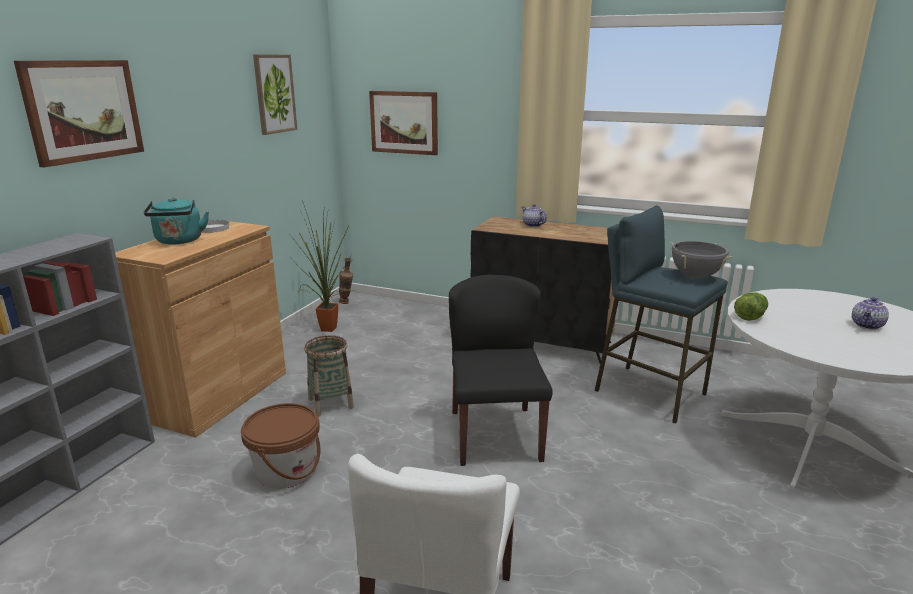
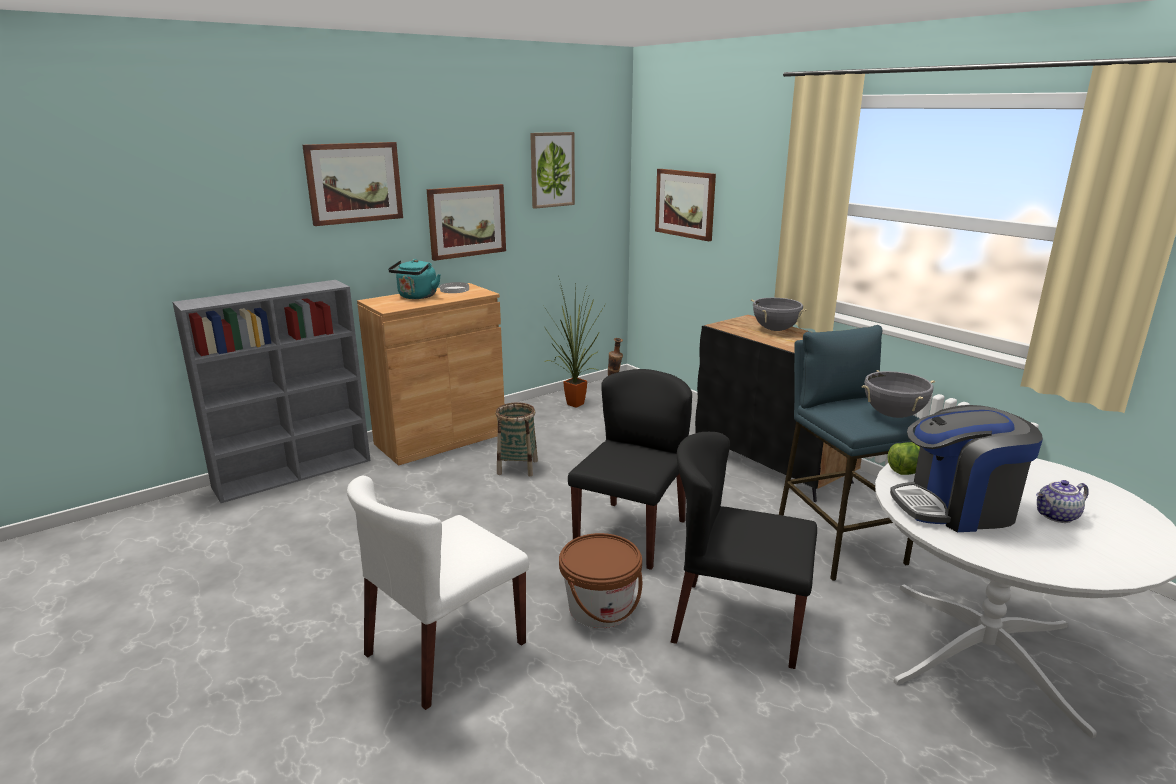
camera: 30 degrees right, 0 degrees up
brown bucket [241,403,320,489] -> brown bucket moved to [559,533,642,628]
teapot [522,204,547,227] -> grey cooking pot [751,298,806,331]
none -> picture [427,184,506,261]
none -> black chair [671,432,817,669]
none -> coffee machine [890,405,1043,532]

